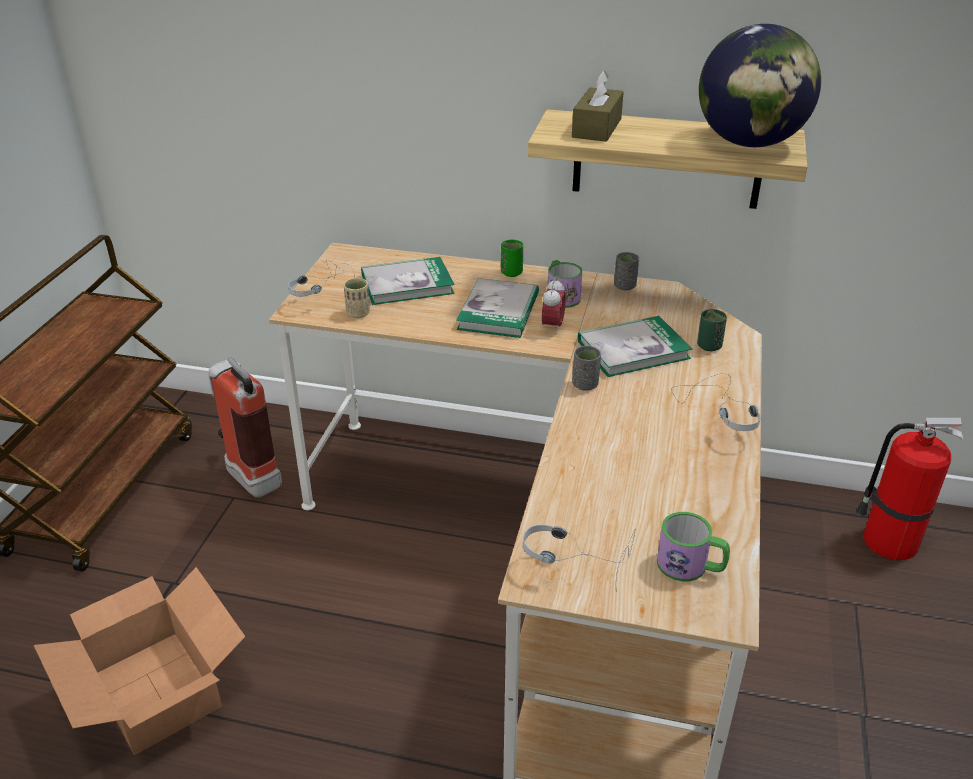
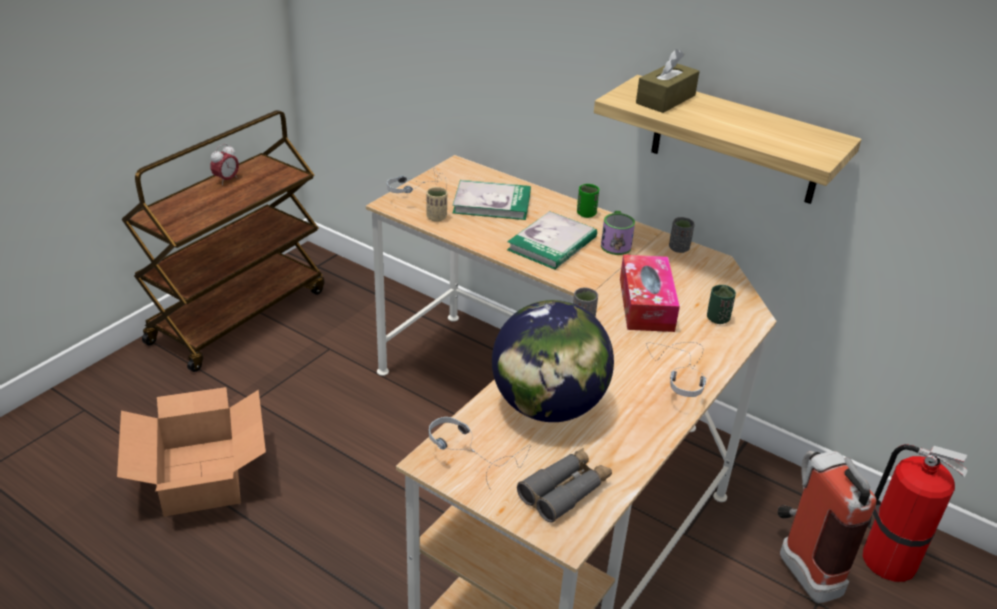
camera: 20 degrees right, 0 degrees up
fire extinguisher [208,357,282,498] -> fire extinguisher moved to [777,451,876,603]
alarm clock [542,277,566,334] -> alarm clock moved to [211,144,239,185]
book [578,316,692,377] -> tissue box [620,255,680,332]
mug [657,512,730,582] -> grey binoculars [517,448,612,523]
globe [699,24,821,147] -> globe moved to [492,300,614,422]

